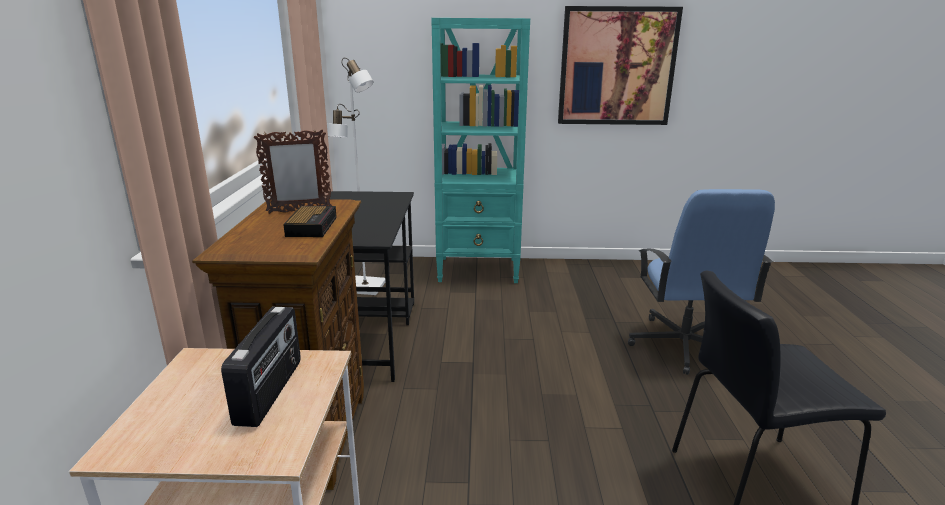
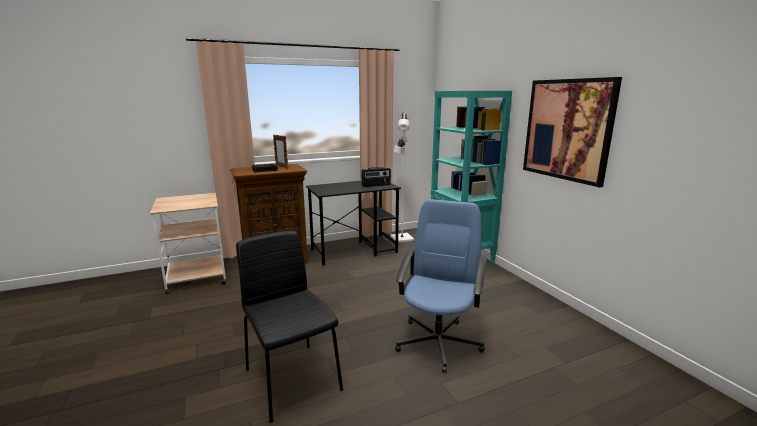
camera: 65 degrees right, 5 degrees down
radio [221,307,301,427] -> radio moved to [362,167,391,187]
blue office chair [628,189,775,375] -> blue office chair turned 135 degrees clockwise [395,199,487,373]

